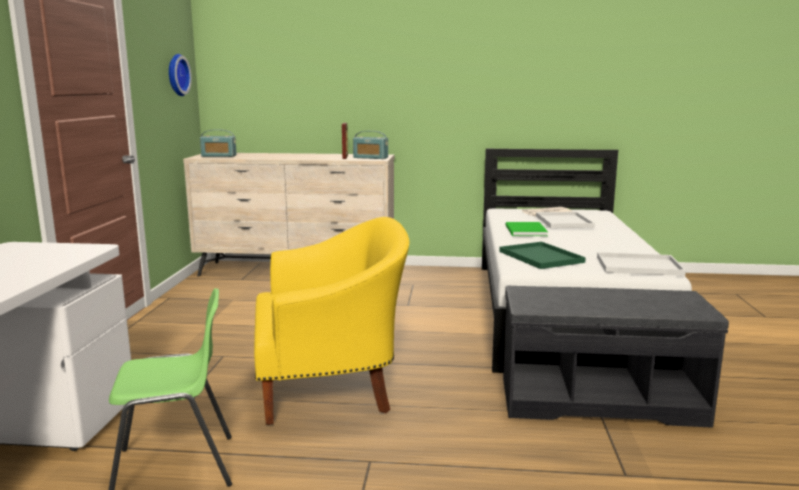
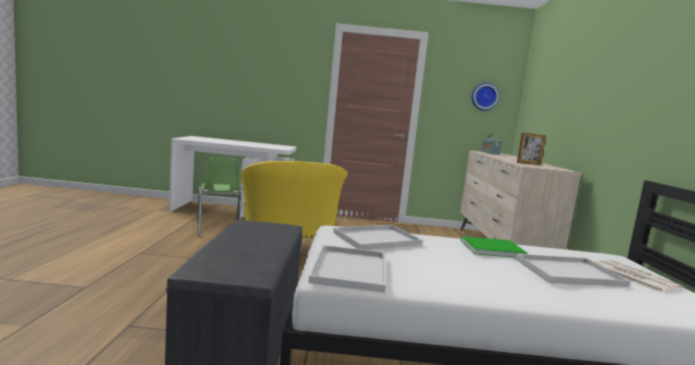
camera: 85 degrees right, 5 degrees down
radio [353,131,388,159] -> none
green tray [499,242,586,269] -> white tray [333,225,423,250]

